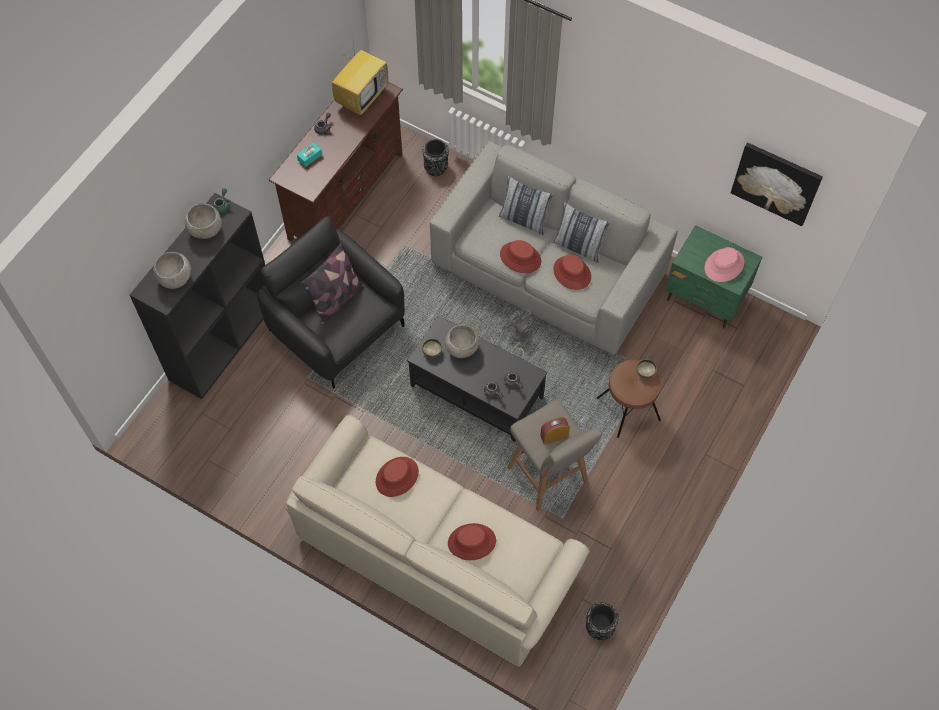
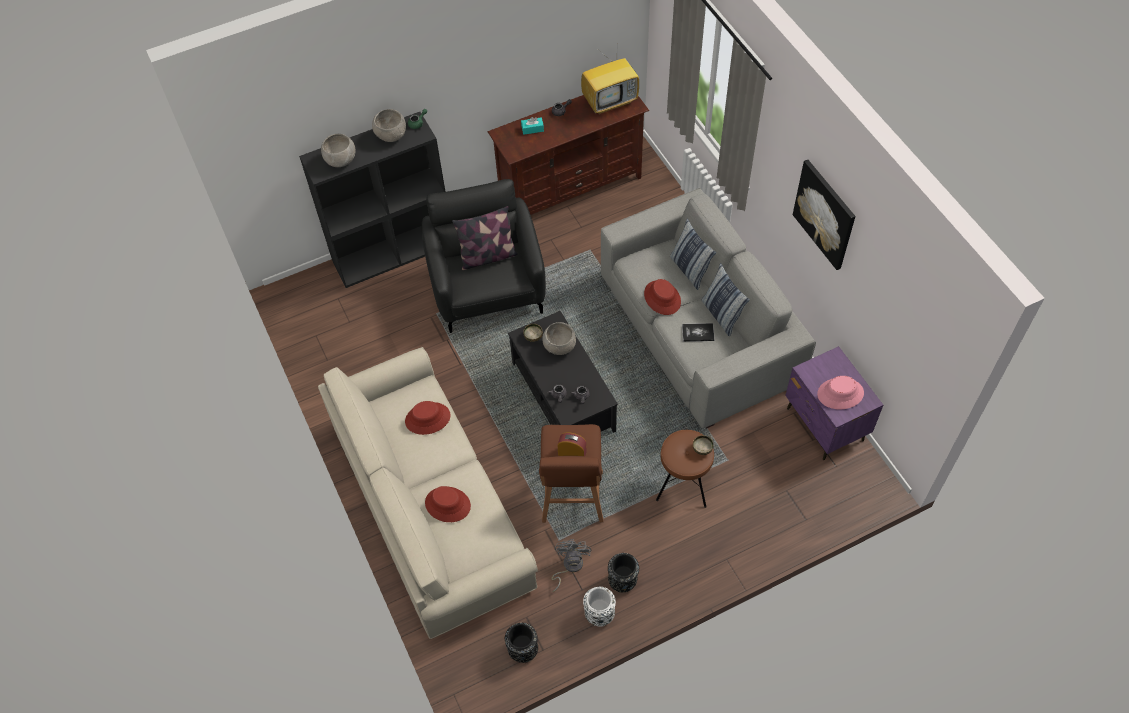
camera: 35 degrees right, 5 degrees down
black vase [422,139,449,176] -> black vase moved to [608,553,639,593]
grey fan [503,308,533,359] -> grey fan moved to [552,539,591,592]
grey stool [507,400,602,511] -> brown stool [539,424,603,523]
red hat [553,254,591,290] -> book [682,323,715,342]
green nightstand [665,225,762,328] -> purple nightstand [785,346,883,460]
picture [731,142,823,226] -> picture moved to [793,160,855,270]
none -> white vase [583,587,616,626]

